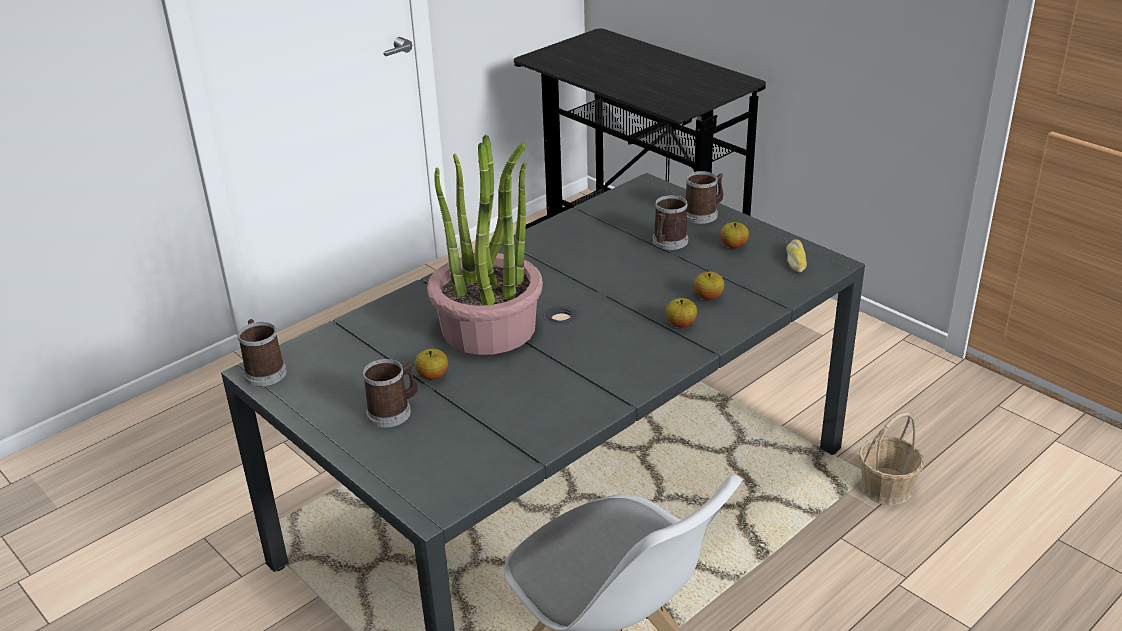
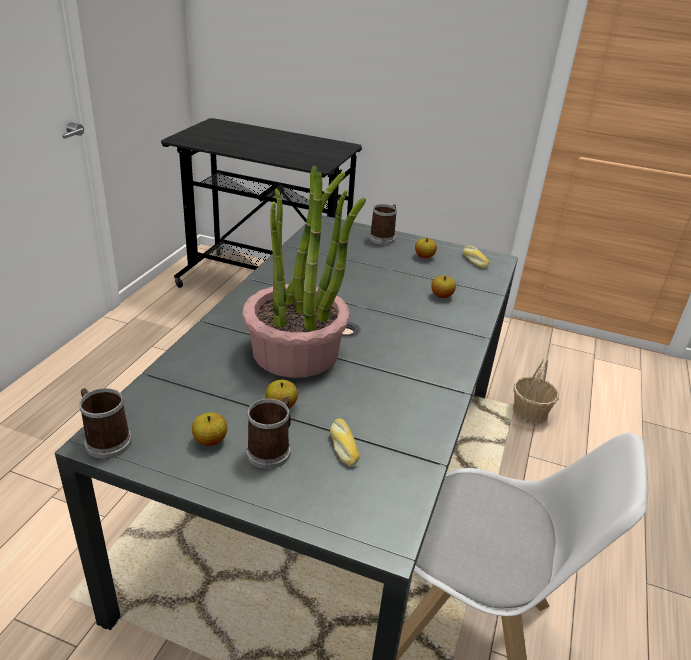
camera: 30 degrees left, 0 degrees up
mug [653,195,688,250] -> none
apple [666,298,697,327] -> apple moved to [192,412,227,446]
none -> bread [330,418,360,466]

